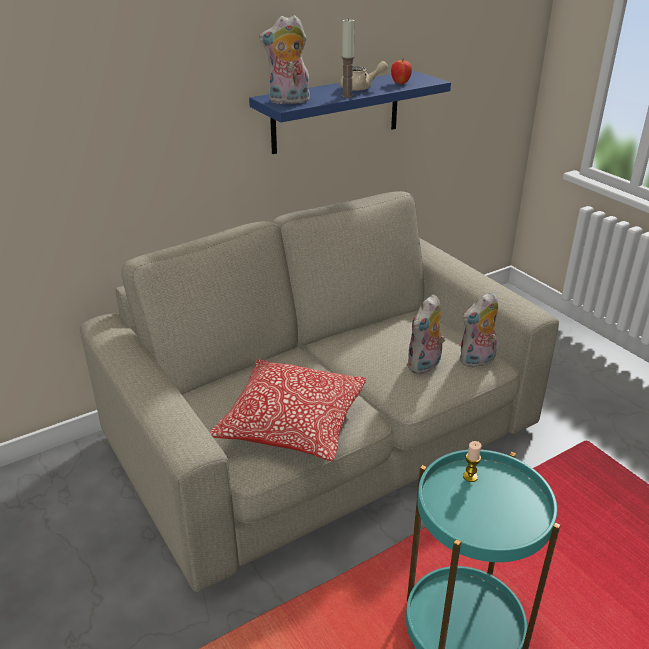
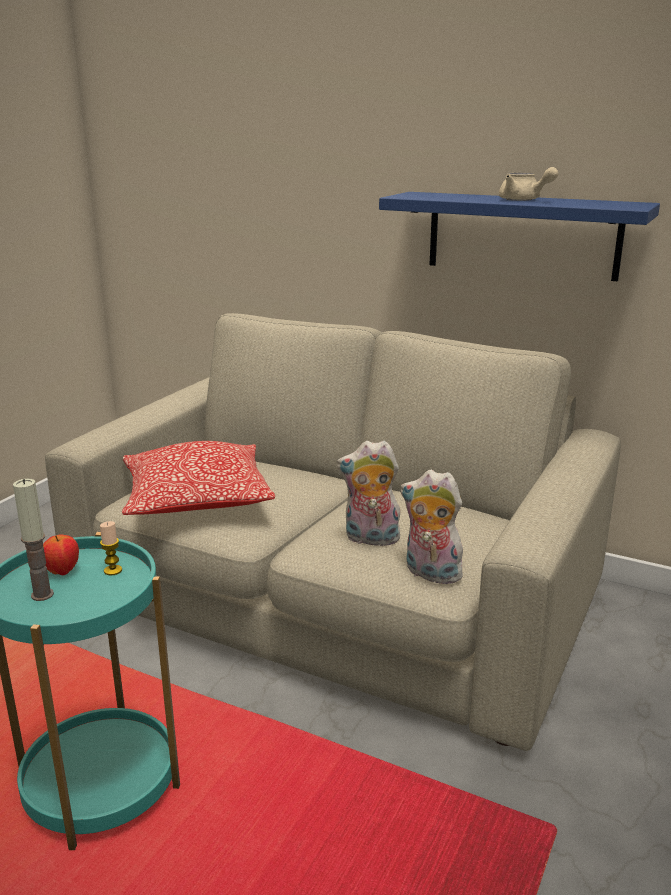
camera: 60 degrees right, 10 degrees down
plush toy [259,15,310,104] -> none
candle [341,18,355,98] -> candle moved to [13,479,54,601]
apple [391,58,412,84] -> apple moved to [43,535,79,575]

